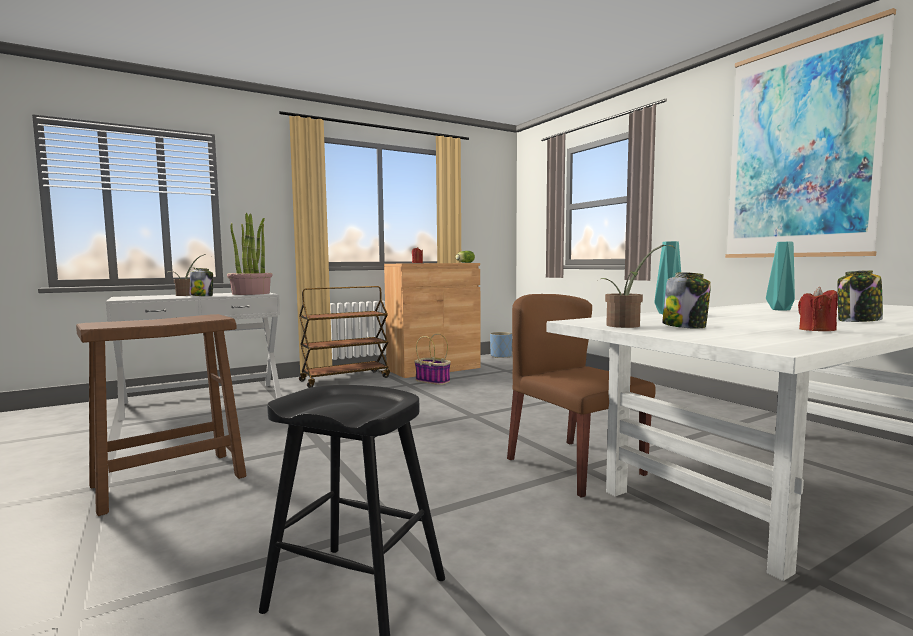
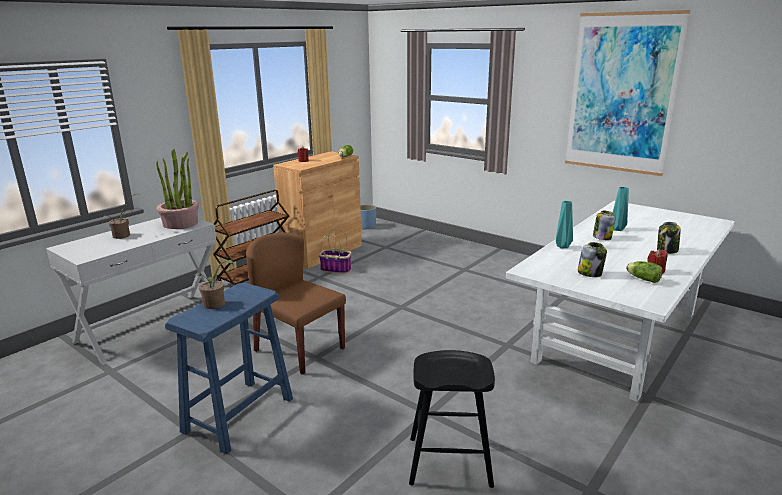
camera: 20 degrees left, 15 degrees up
brown stool [76,314,247,516] -> blue stool [165,283,293,454]
jar [190,268,213,296] -> jar moved to [593,211,616,240]
brown chair [507,294,656,498] -> brown chair moved to [246,232,346,375]
potted plant [601,245,674,328] -> potted plant moved to [195,260,233,309]
none -> lettuce [626,261,663,283]

